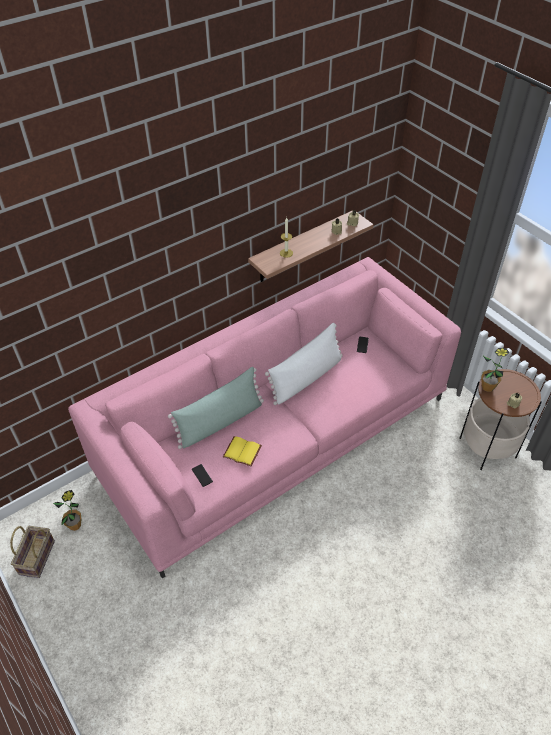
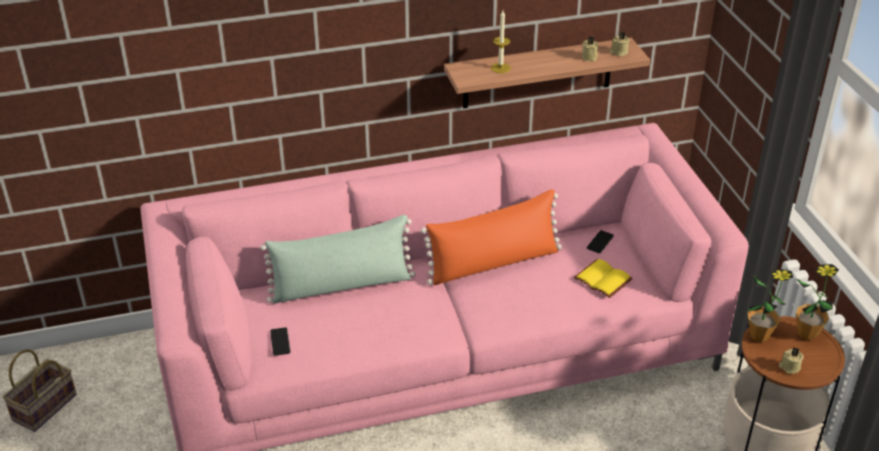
camera: 20 degrees right, 10 degrees down
potted plant [53,490,82,531] -> potted plant moved to [796,264,839,340]
yellow book [223,436,262,467] -> yellow book moved to [574,259,633,298]
white pillow [265,323,343,405] -> orange pillow [421,189,562,285]

